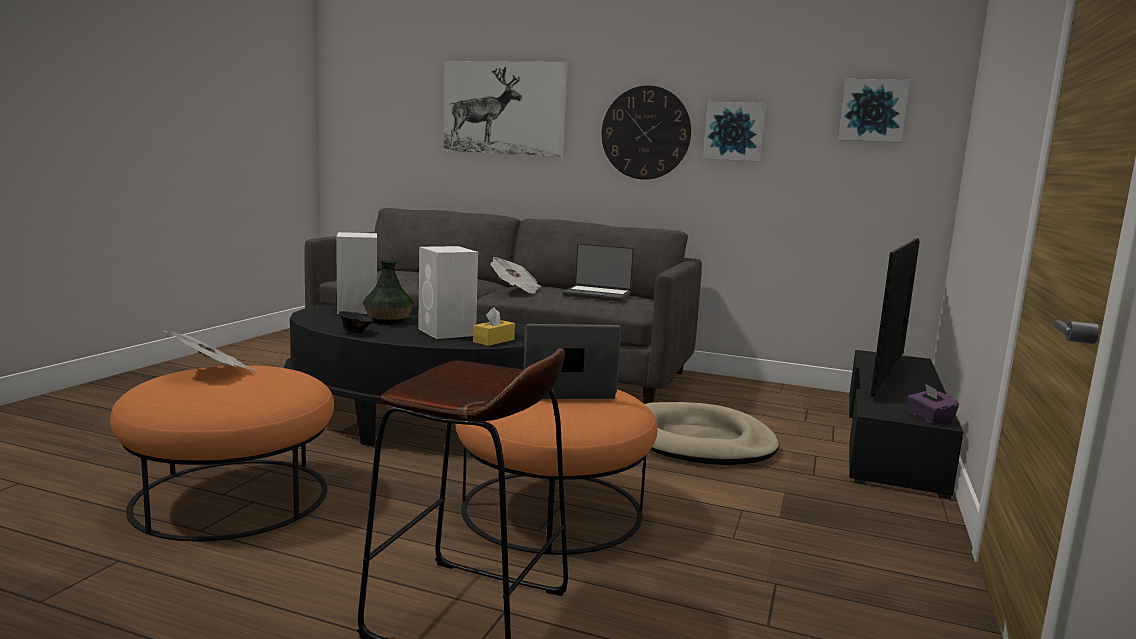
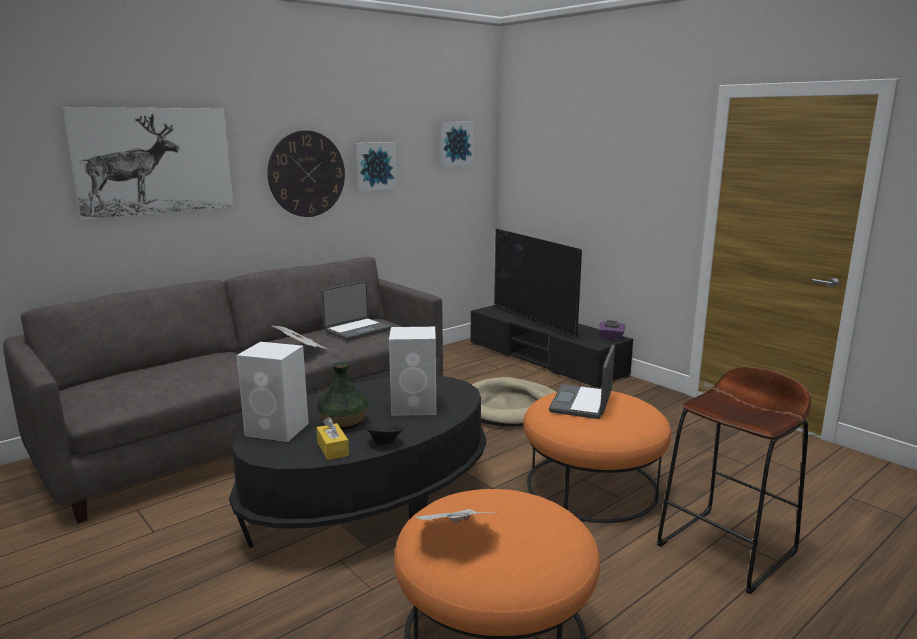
camera: 60 degrees left, 5 degrees up
yellow tissue box [473,307,515,346] -> yellow tissue box moved to [316,417,349,460]

